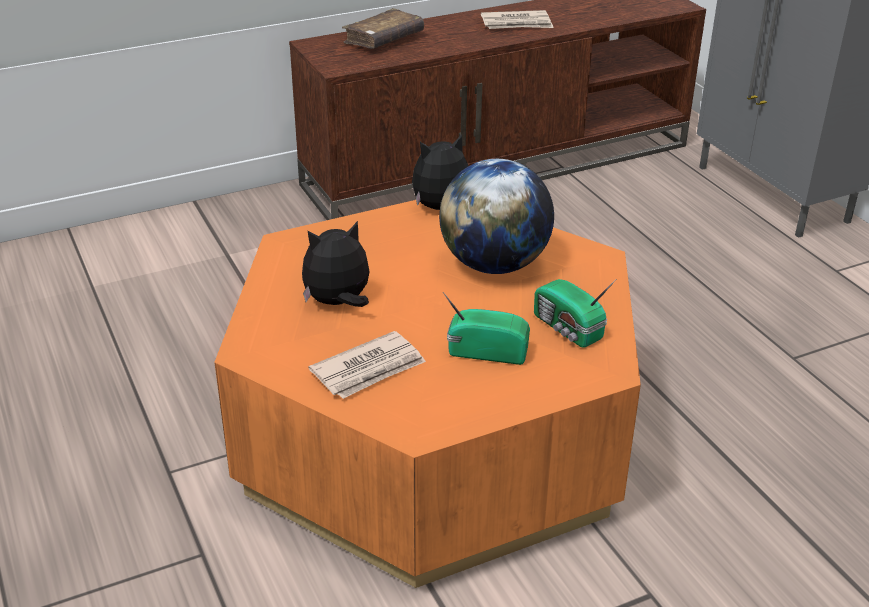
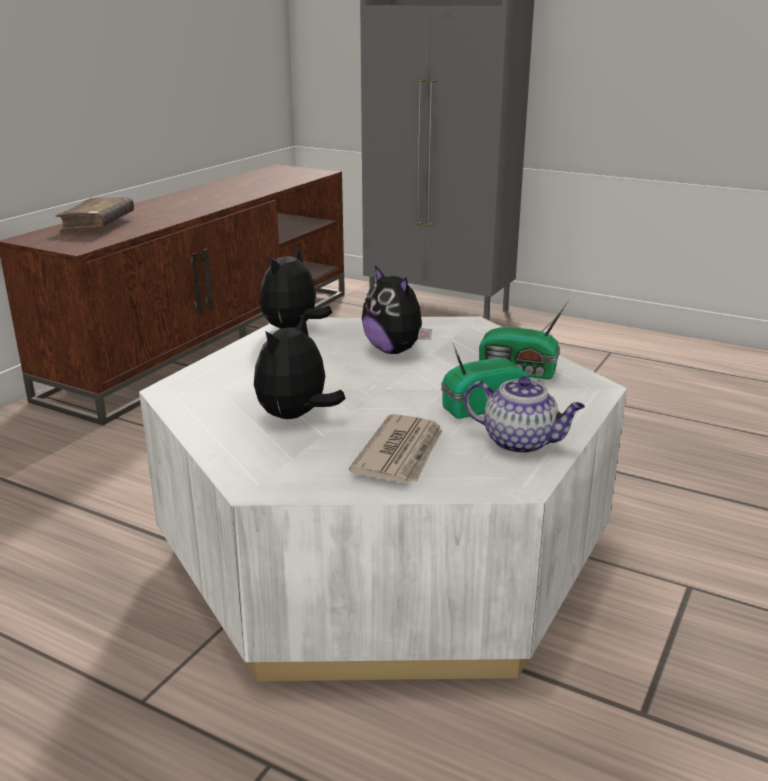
camera: 35 degrees left, 10 degrees down
orange coffee table [214,200,641,588] -> white coffee table [139,316,627,681]
globe [439,159,554,274] -> plush toy [362,266,432,354]
newspaper [481,10,554,29] -> none
none -> teapot [464,376,585,454]

